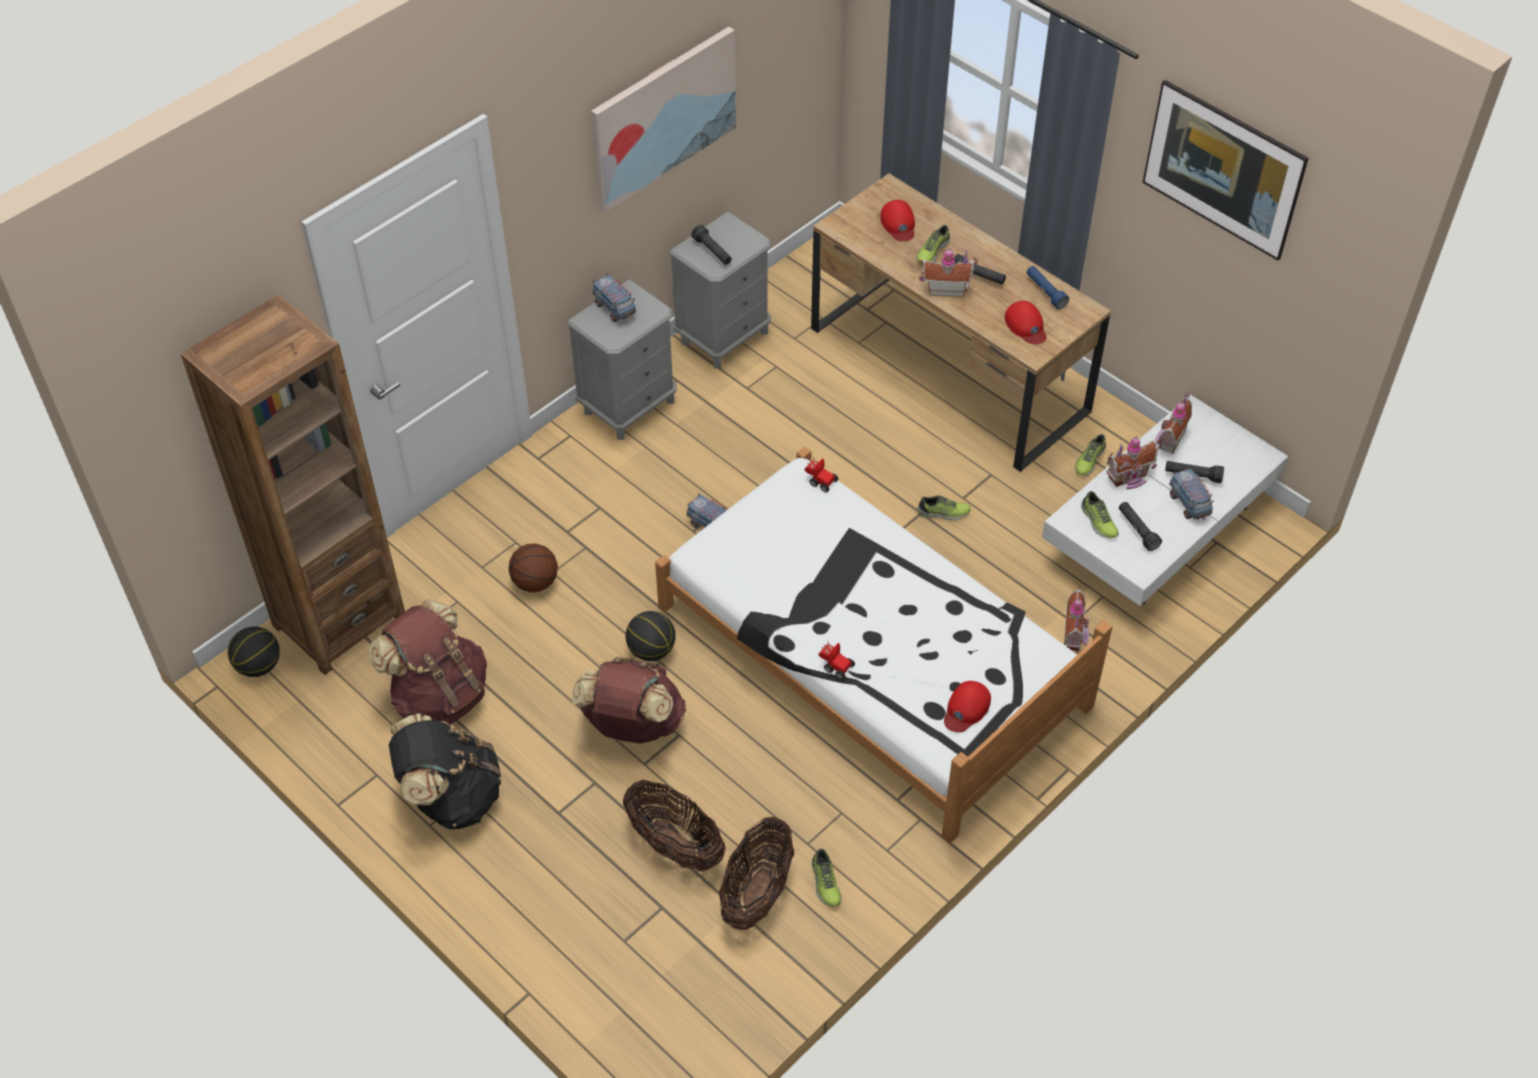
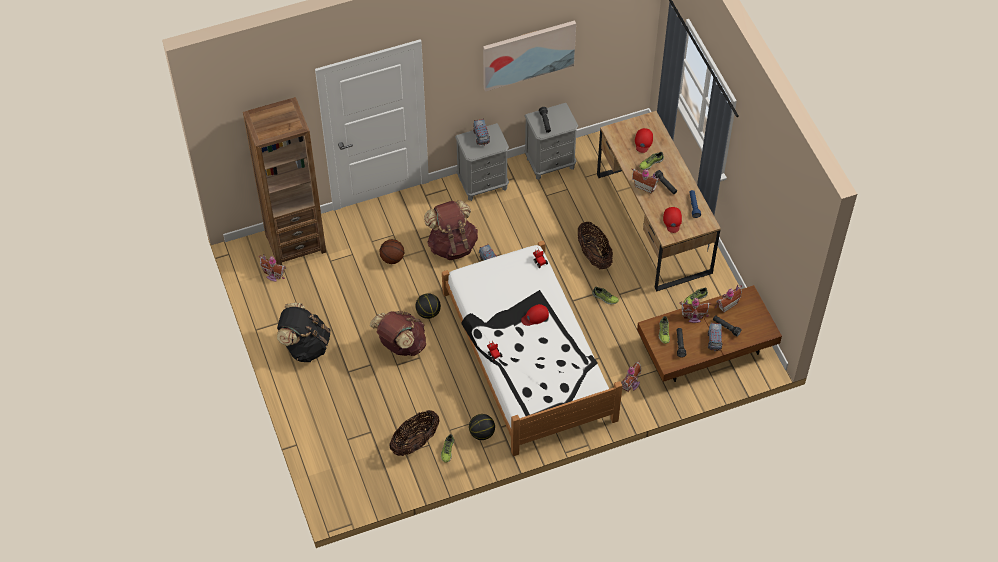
camera: 25 degrees right, 5 degrees up
basketball [228,627,280,677] -> basketball moved to [469,414,495,440]
brown backpack [368,599,487,724] -> brown backpack moved to [424,200,478,260]
basket [623,780,726,872] -> basket moved to [578,222,613,269]
red cap [944,681,991,732] -> red cap moved to [521,304,549,326]
white coffee table [1042,395,1288,606] -> brown coffee table [637,285,782,382]
picture [1142,80,1309,261] -> none
none -> toy house [259,254,286,282]

